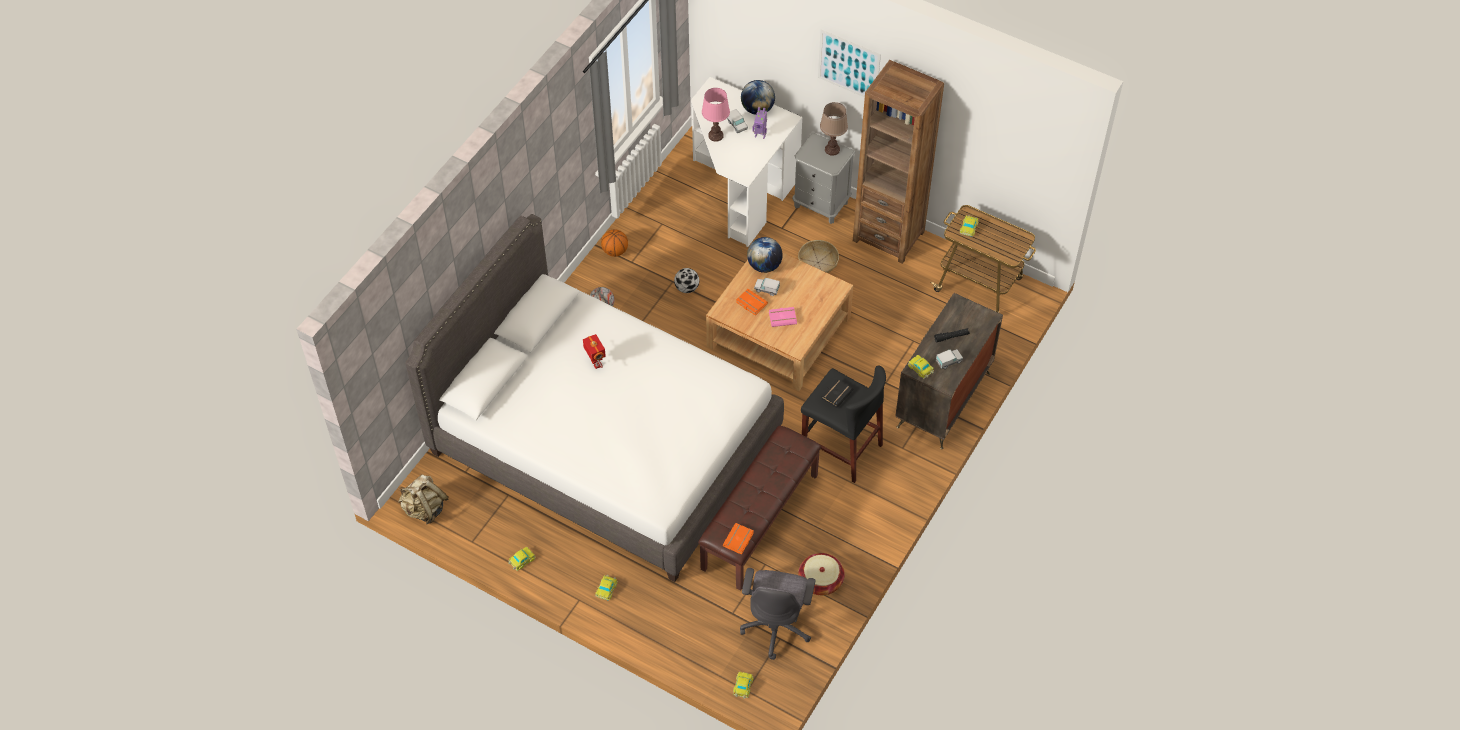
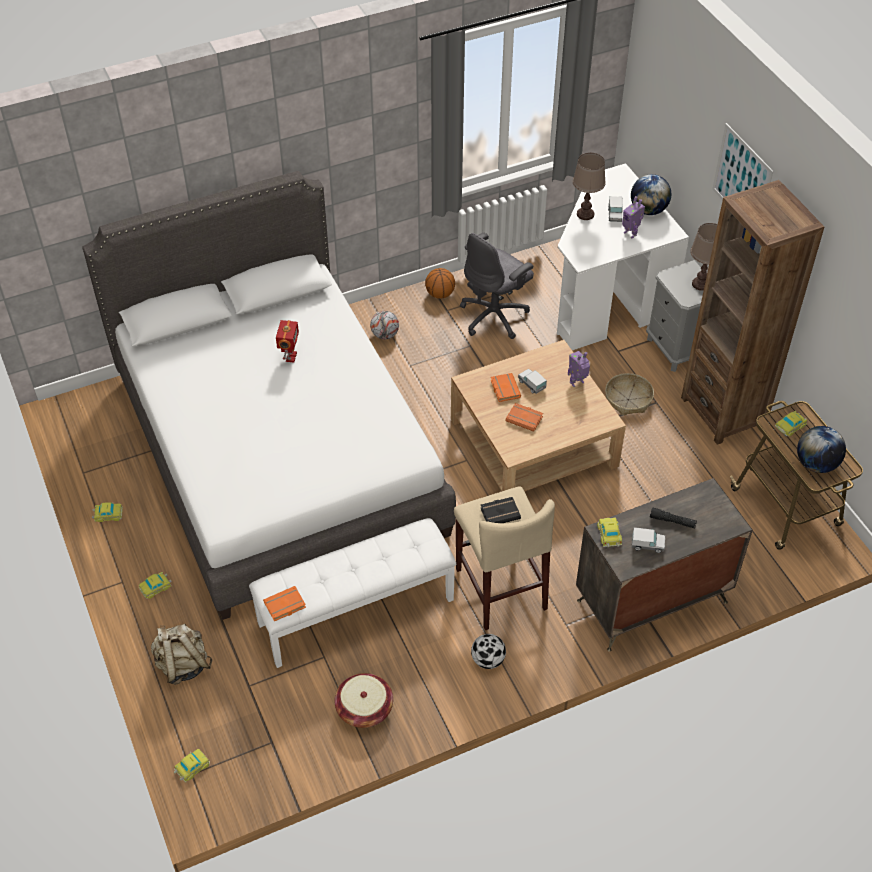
camera: 35 degrees right, 5 degrees down
beige backpack [398,475,449,524] -> beige backpack moved to [151,624,213,684]
football [674,268,699,293] -> football moved to [471,634,506,669]
brown bench [698,426,821,591] -> white bench [249,518,456,668]
pink table lamp [702,88,730,142] -> brown table lamp [573,153,606,220]
grey office chair [740,568,816,660] -> grey office chair moved to [460,233,534,339]
globe [747,237,783,273] -> globe moved to [797,426,846,473]
pink book [769,307,797,327] -> orange book [505,403,543,432]
black stool [801,366,886,483] -> beige stool [454,486,555,630]
none -> toy robot [568,351,590,387]

